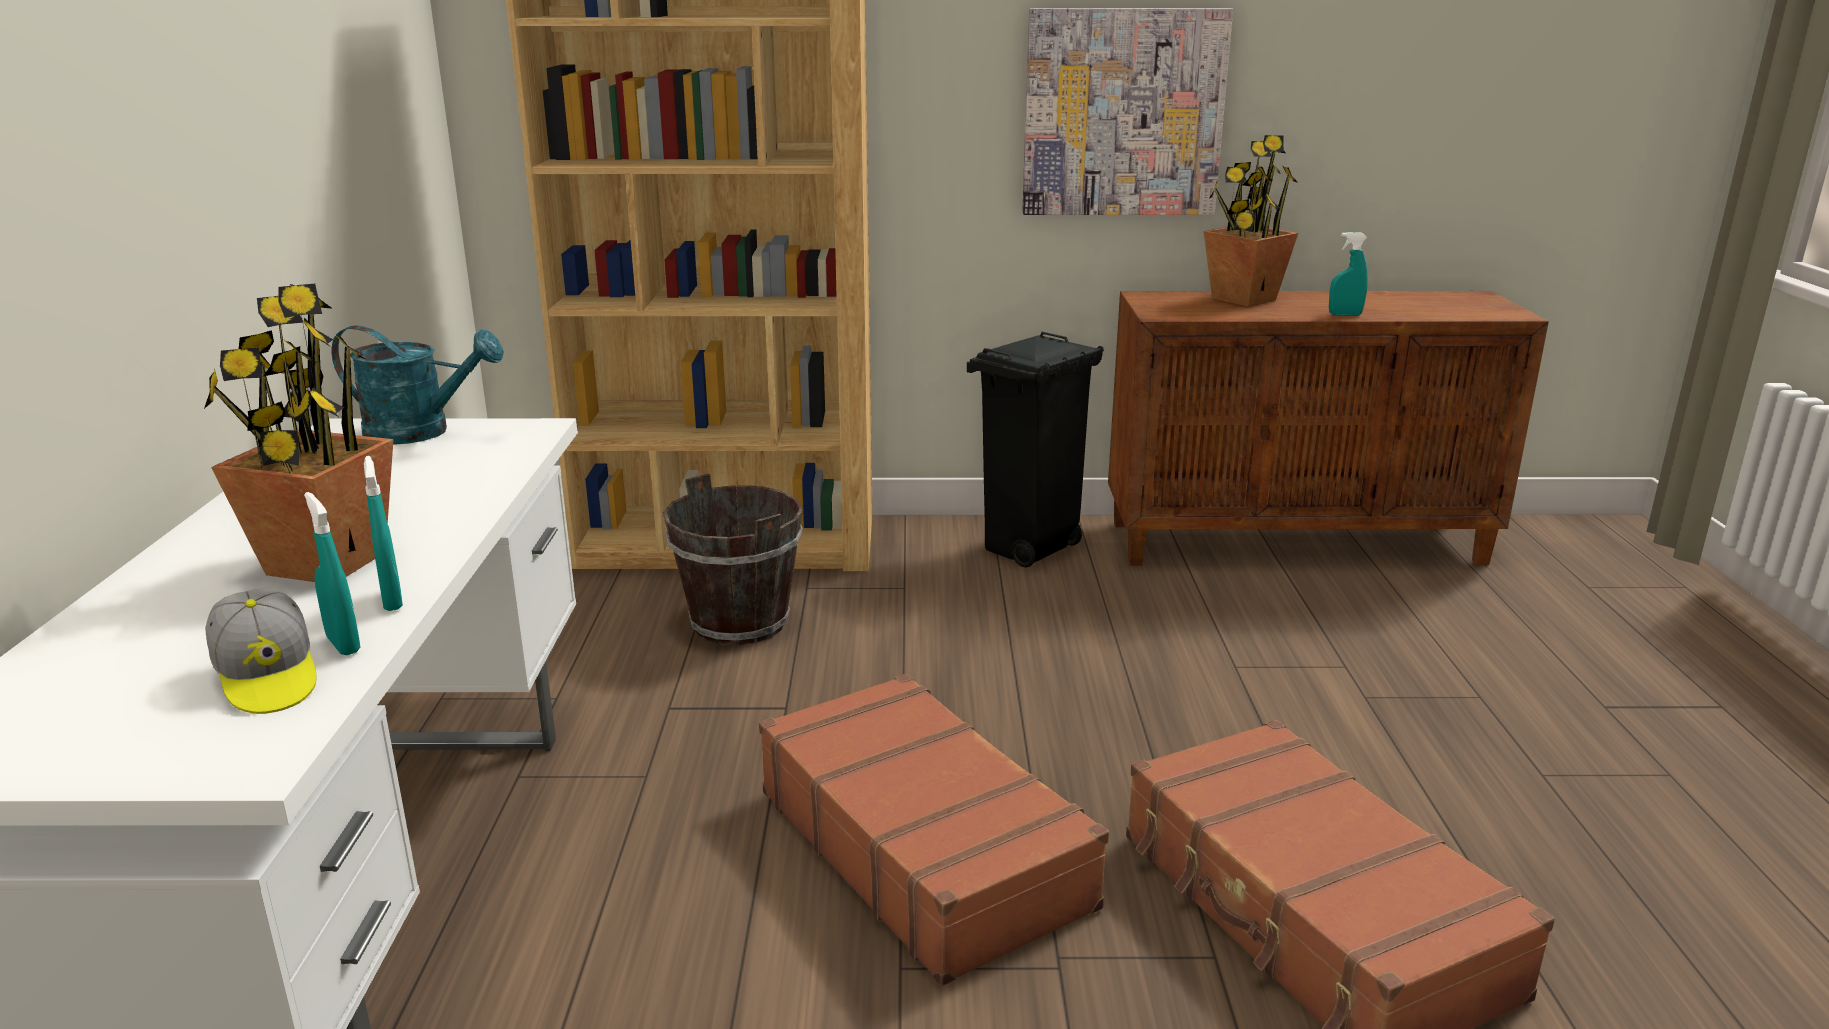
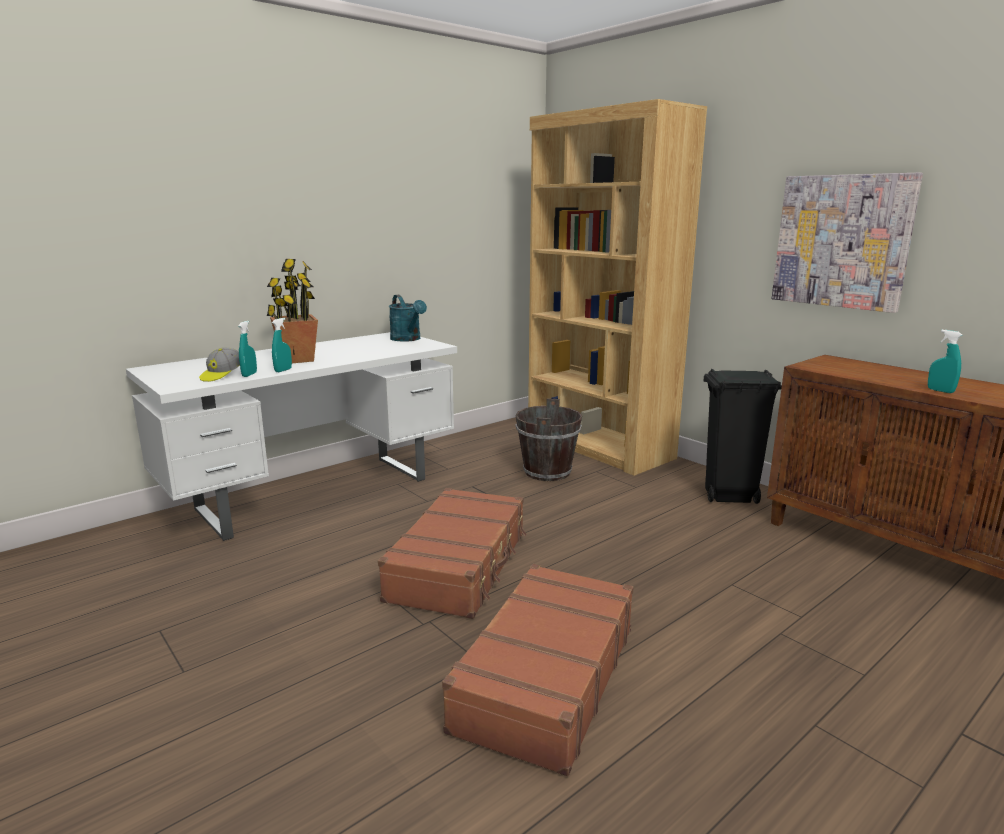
camera: 50 degrees right, 5 degrees down
potted plant [1204,135,1298,307] -> none

